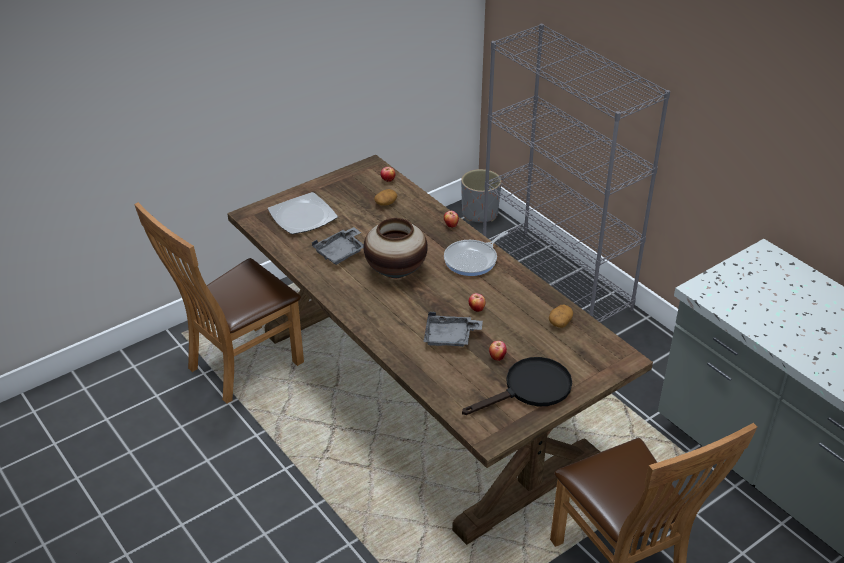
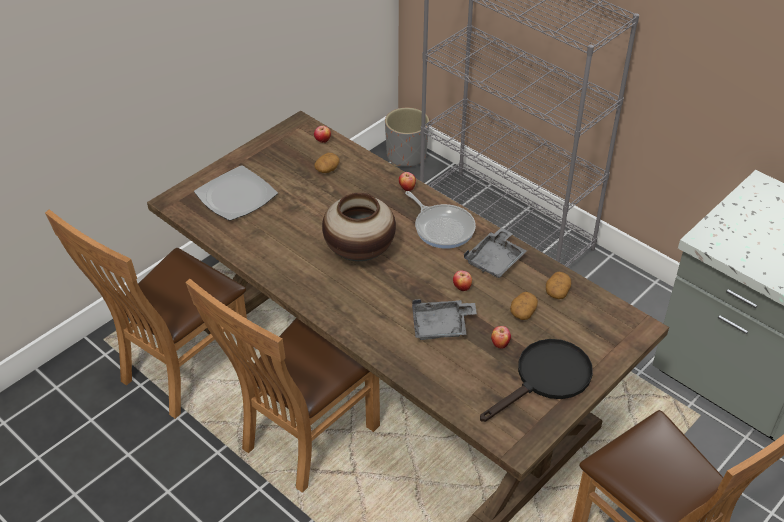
camera: 10 degrees left, 5 degrees up
grey tray [312,227,364,265] -> grey tray moved to [464,227,527,278]
frying pan [444,231,508,276] -> frying pan turned 75 degrees counterclockwise [405,191,476,249]
none -> brown chair [185,279,380,493]
none -> potato [510,292,538,320]

